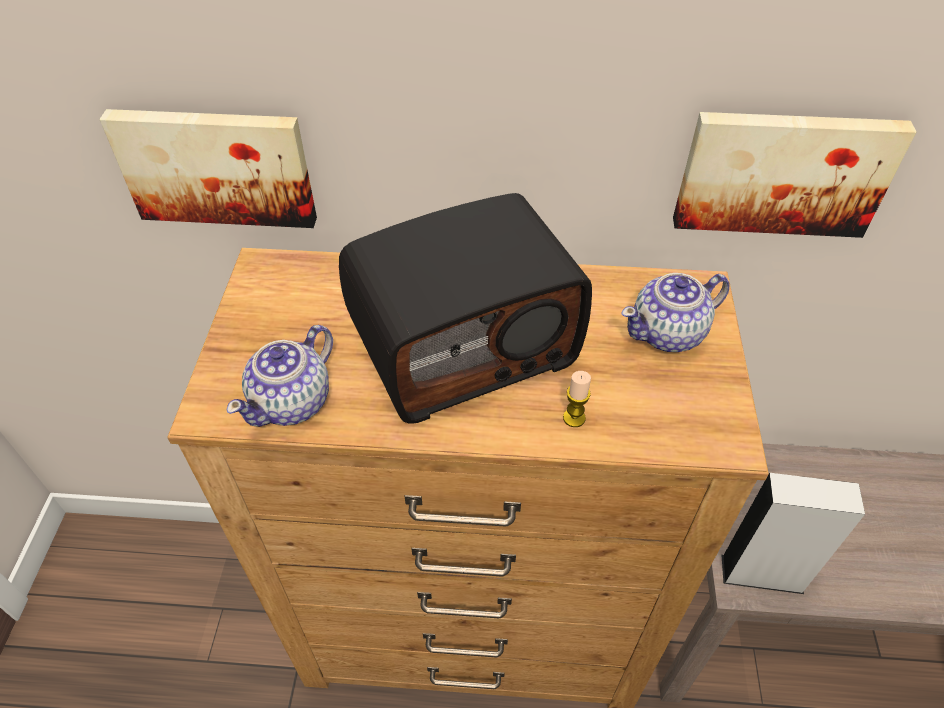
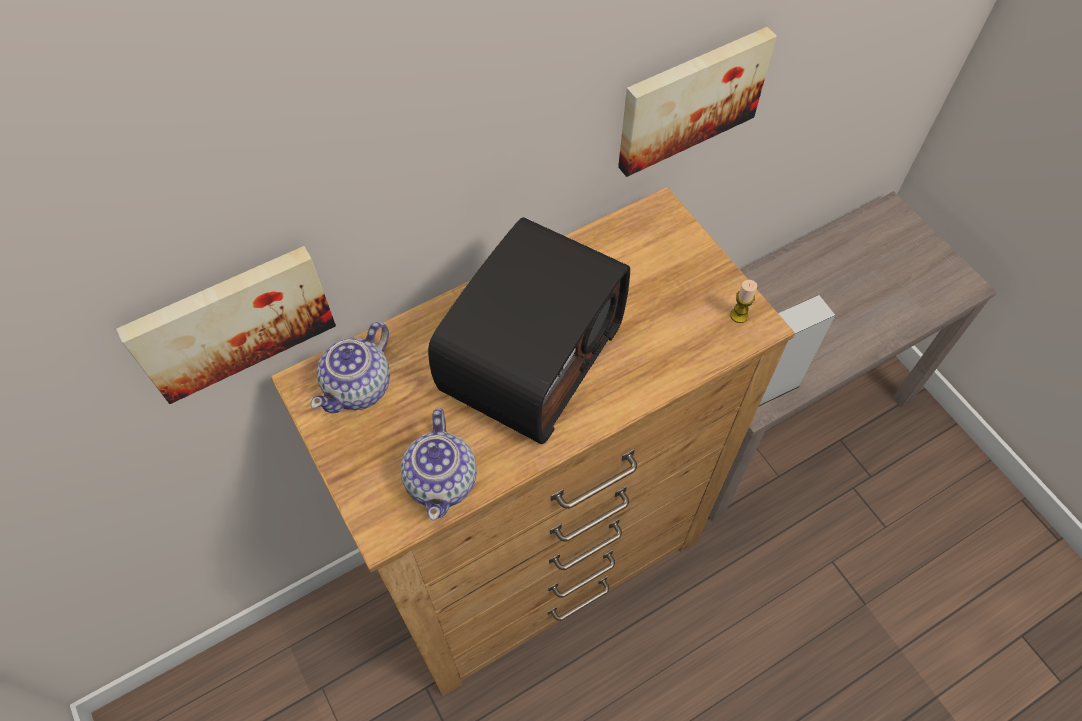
camera: 35 degrees left, 10 degrees up
candle [563,371,591,427] -> candle moved to [730,280,757,323]
teapot [622,273,730,352] -> teapot moved to [311,322,390,413]

